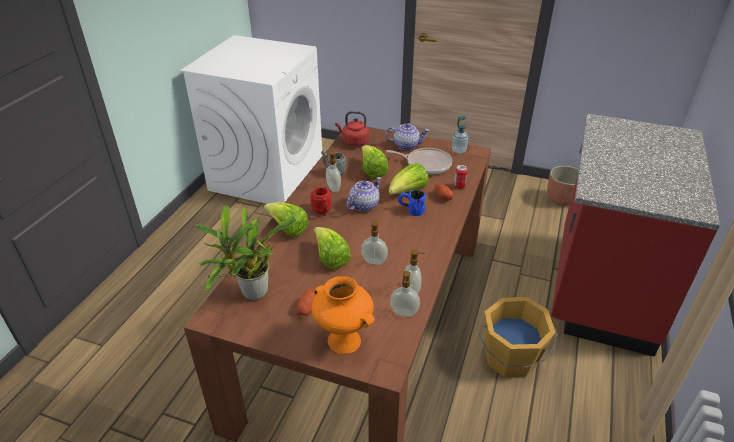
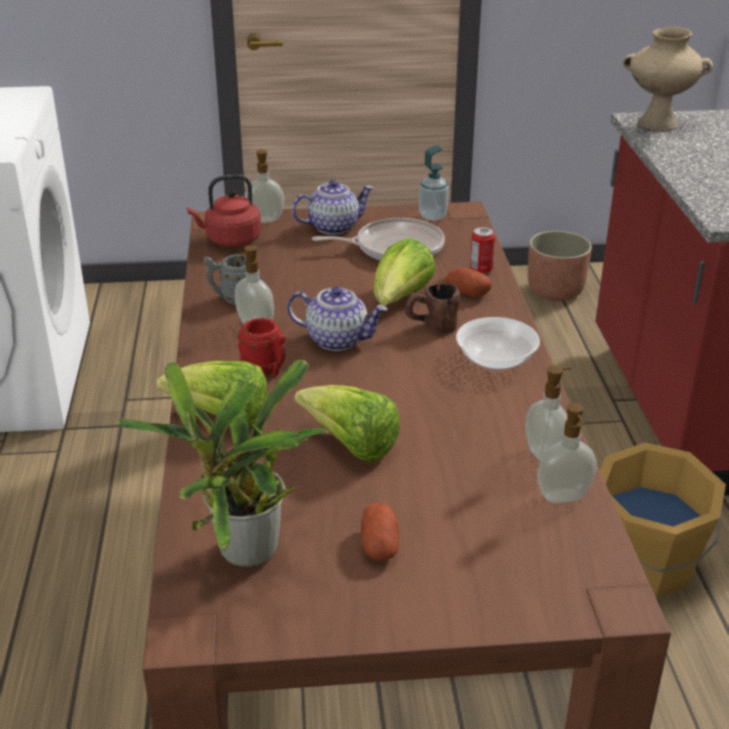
camera: 25 degrees left, 5 degrees down
orange vase [311,276,375,354] -> none
teapot [346,177,381,212] -> teapot turned 90 degrees clockwise [287,286,388,351]
lettuce [361,145,389,179] -> none
soap dispenser [361,220,388,265] -> soap dispenser moved to [244,150,285,223]
blue mug [398,190,426,216] -> brown mug [405,284,460,334]
none -> bowl [456,317,540,370]
none -> beige vase [623,27,713,131]

